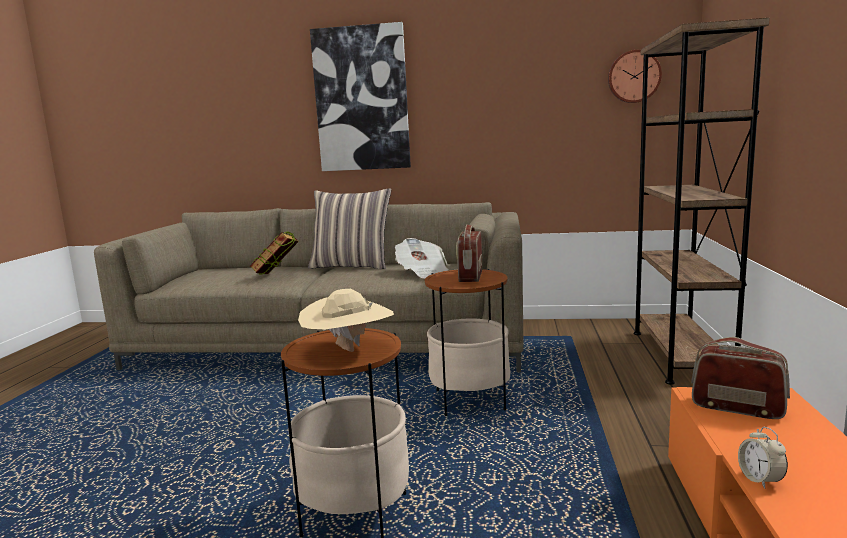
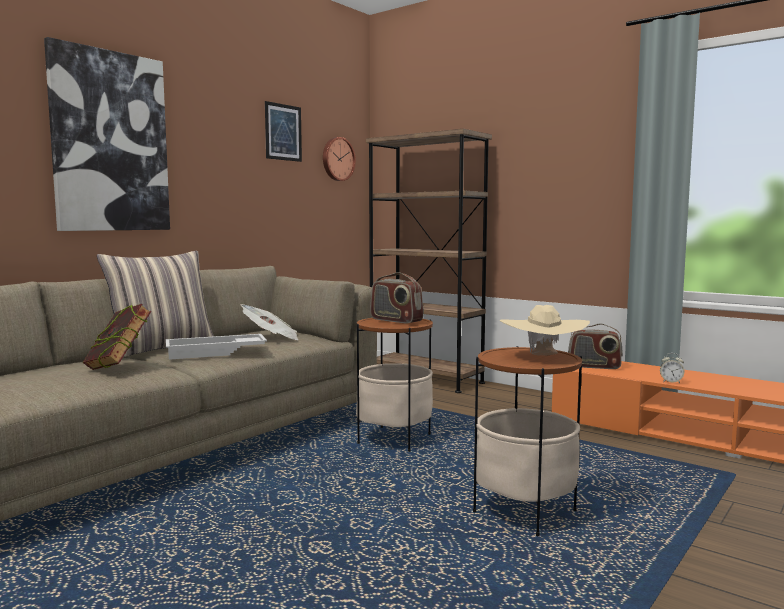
camera: 60 degrees left, 5 degrees down
radio [691,337,790,419] -> radio turned 135 degrees counterclockwise [568,323,623,369]
none -> white tray [166,334,267,360]
none -> picture [265,101,302,162]

